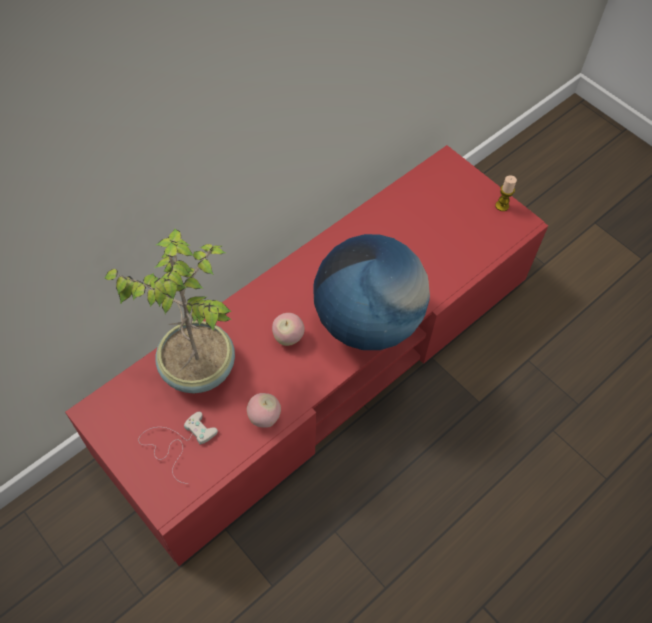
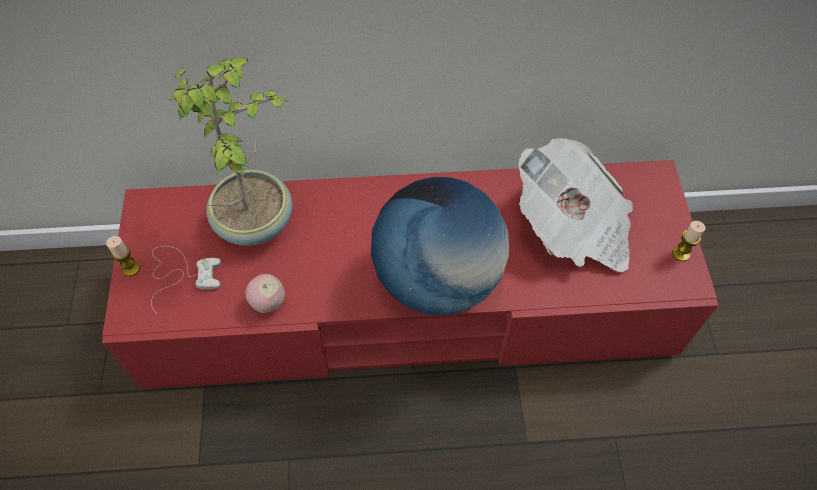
camera: 40 degrees right, 0 degrees up
apple [272,313,305,346] -> none
none -> candle [106,236,140,276]
none -> newspaper [518,138,633,272]

